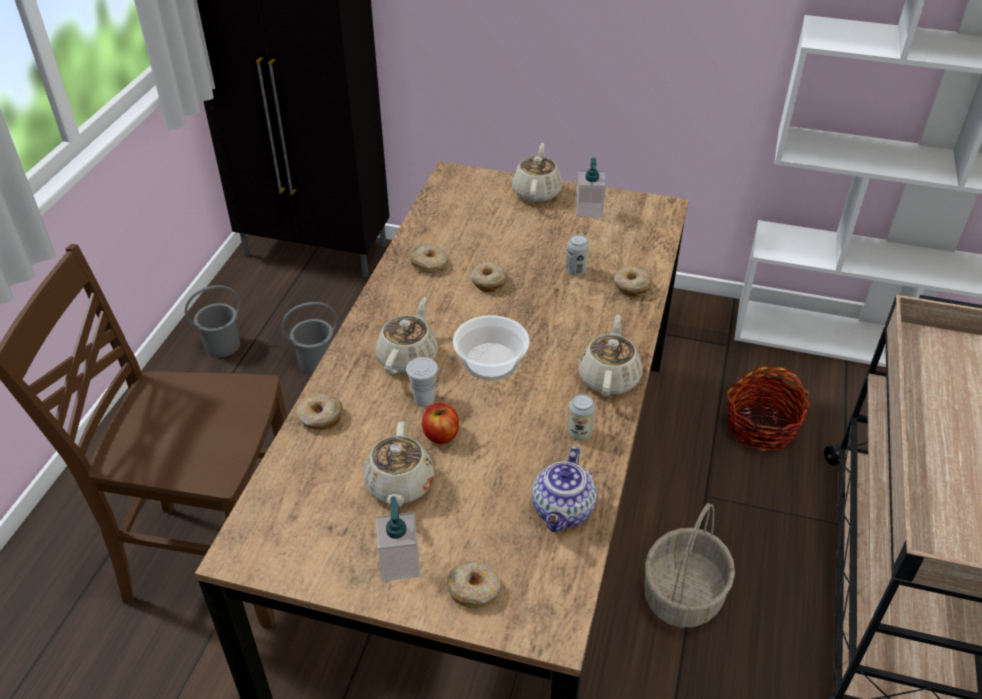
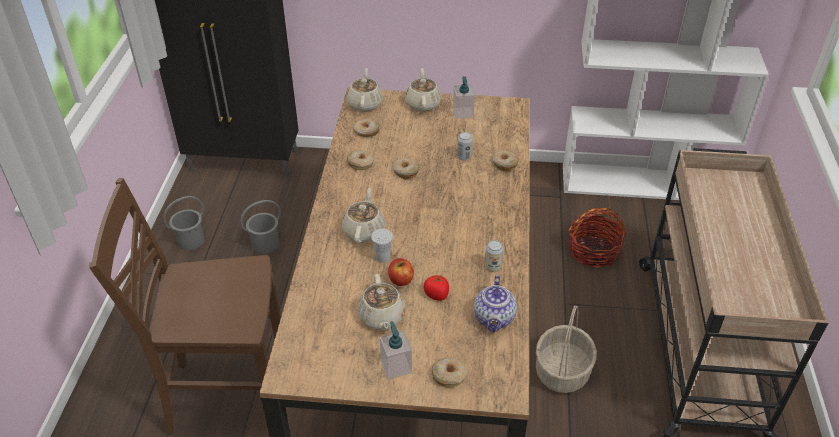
camera: 10 degrees left, 0 degrees up
donut [297,394,343,430] -> donut moved to [353,118,380,137]
bowl [453,315,529,380] -> none
beige teapot [578,314,642,397] -> beige teapot moved to [346,68,383,112]
none -> tomato [424,275,449,301]

